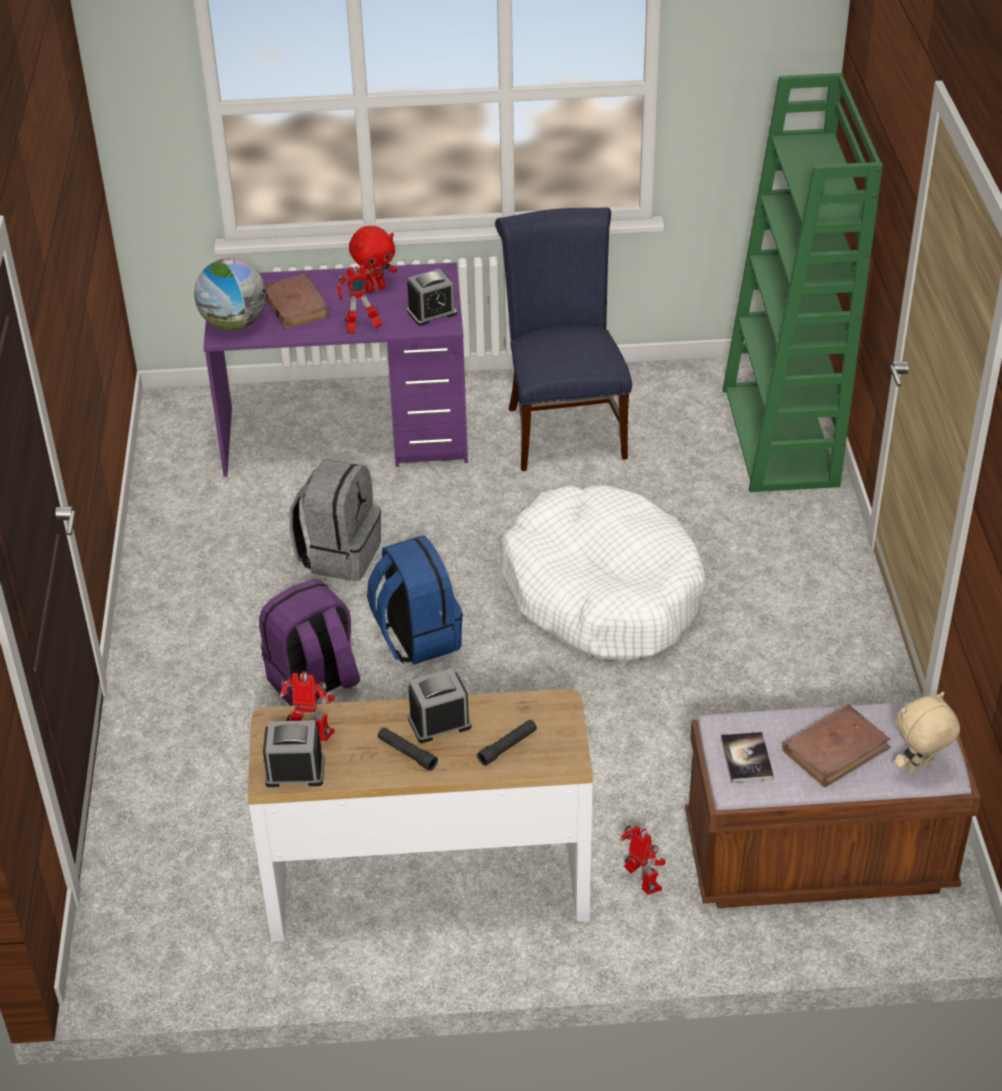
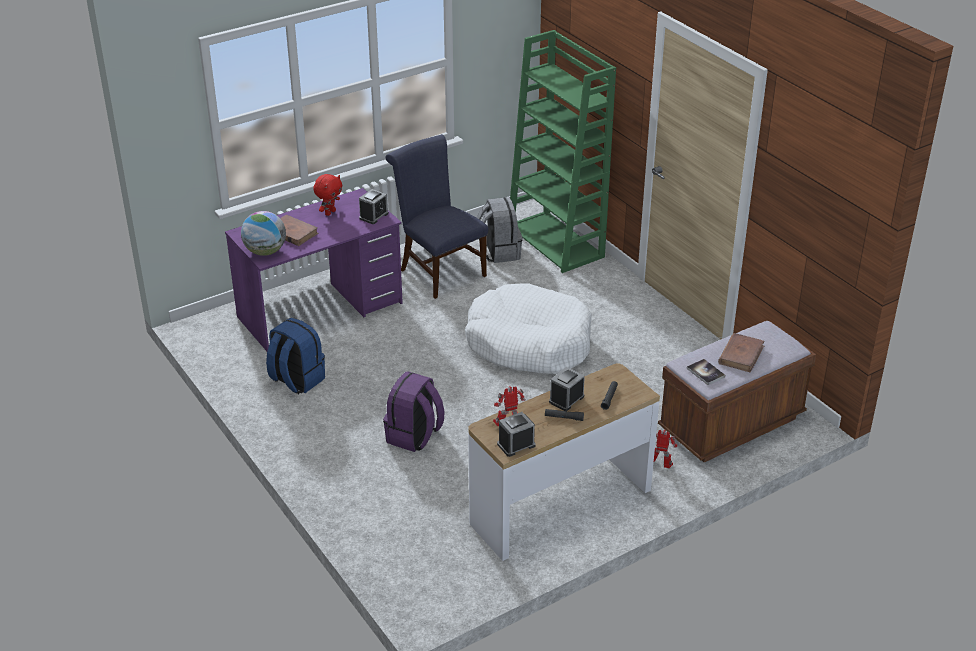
camera: 30 degrees left, 5 degrees down
grey backpack [289,459,381,581] -> grey backpack moved to [477,197,522,263]
toy robot [337,265,383,334] -> none
blue backpack [367,536,463,665] -> blue backpack moved to [266,318,325,394]
beige plush toy [895,692,960,773] -> none

